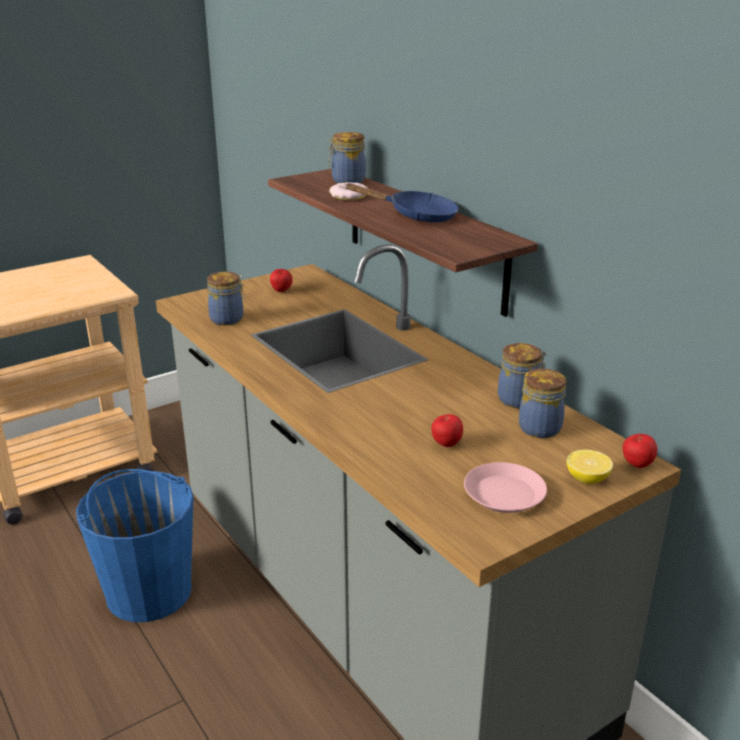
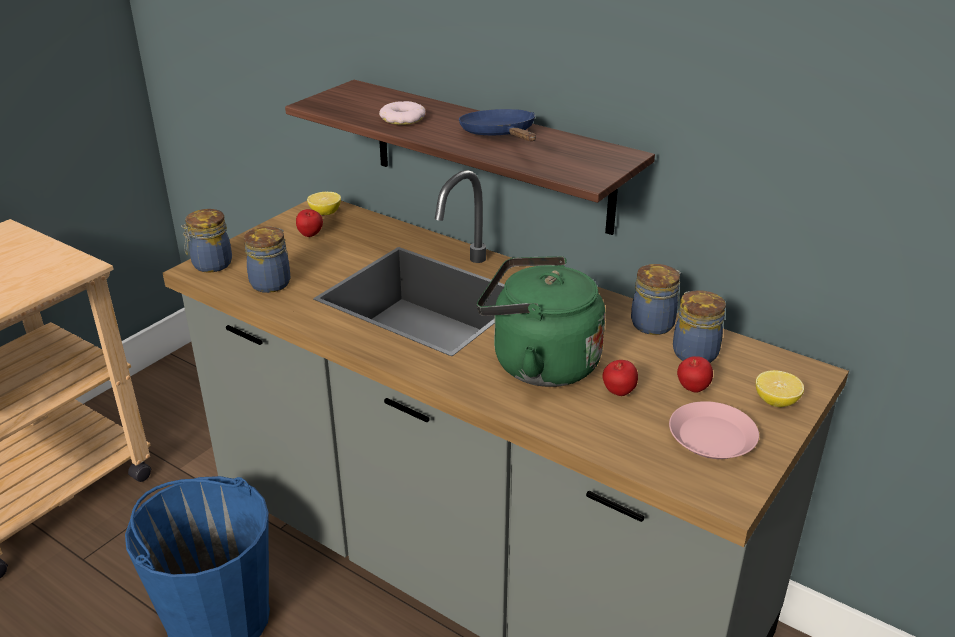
camera: 20 degrees left, 5 degrees up
jar [328,132,366,183] -> jar moved to [181,209,232,273]
blue frying pan [344,183,459,222] -> blue frying pan turned 105 degrees counterclockwise [459,109,536,141]
apple [622,434,657,468] -> apple moved to [677,356,713,393]
none -> lemon [307,192,341,215]
none -> green kettle [477,256,605,387]

